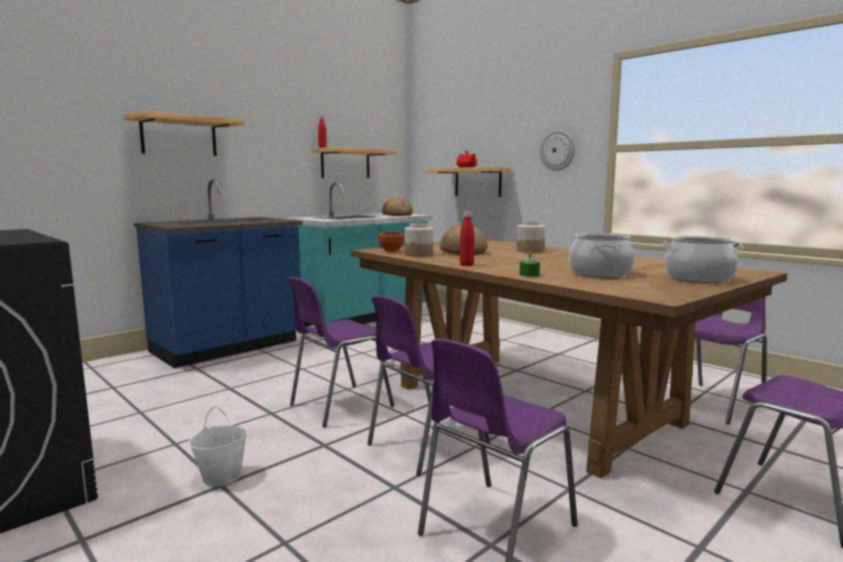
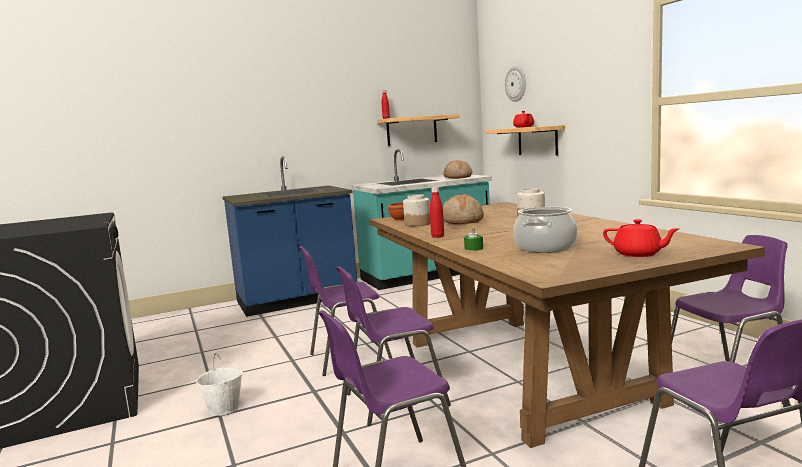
camera: 20 degrees right, 0 degrees up
shelf [124,111,245,156] -> none
wall clock [540,130,575,171] -> wall clock moved to [505,66,526,102]
cooking pot [662,236,744,283] -> red teapot [603,219,679,257]

